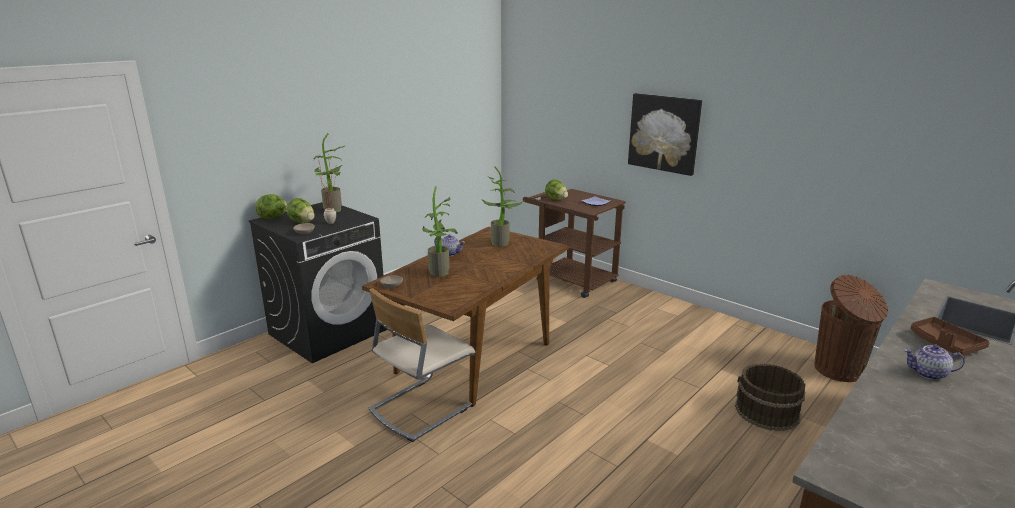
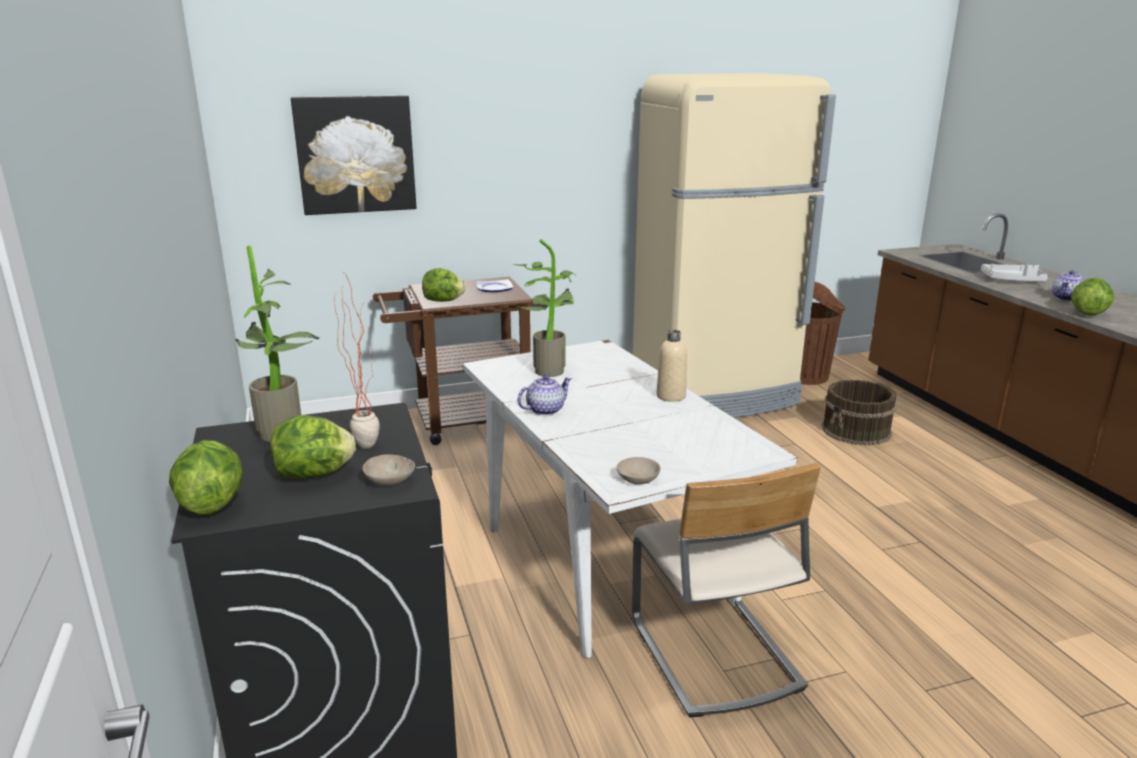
camera: 60 degrees left, 0 degrees up
brown dining table [362,227,569,407] -> white dining table [462,340,797,658]
potted plant [422,186,458,277] -> none
picture [628,93,702,176] -> picture moved to [291,95,416,215]
brown tray [911,317,990,356] -> grey tray [981,264,1048,282]
none -> beige fridge [633,73,836,418]
none -> beige bottle [656,330,687,402]
none -> lettuce [1071,277,1114,316]

